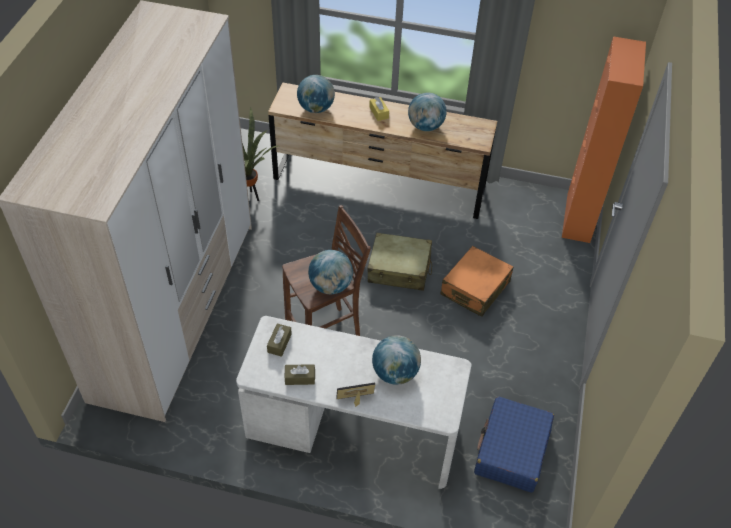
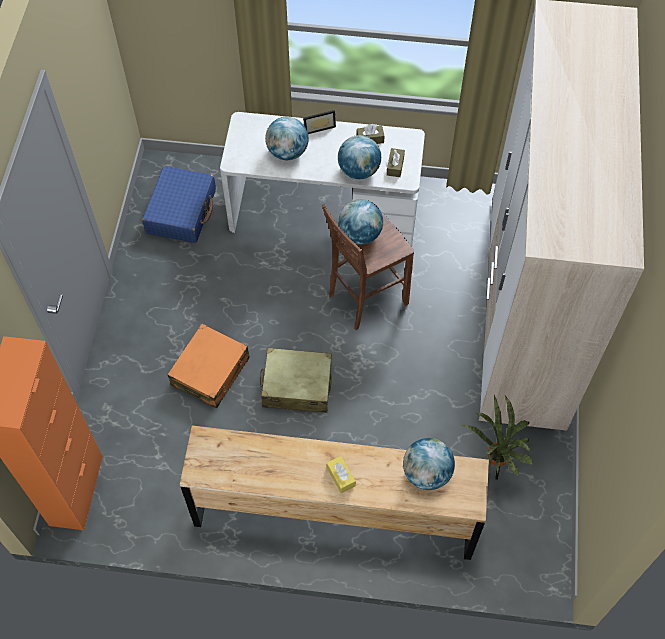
camera: 175 degrees right, 10 degrees up
globe [408,93,447,131] -> globe moved to [338,135,381,179]

